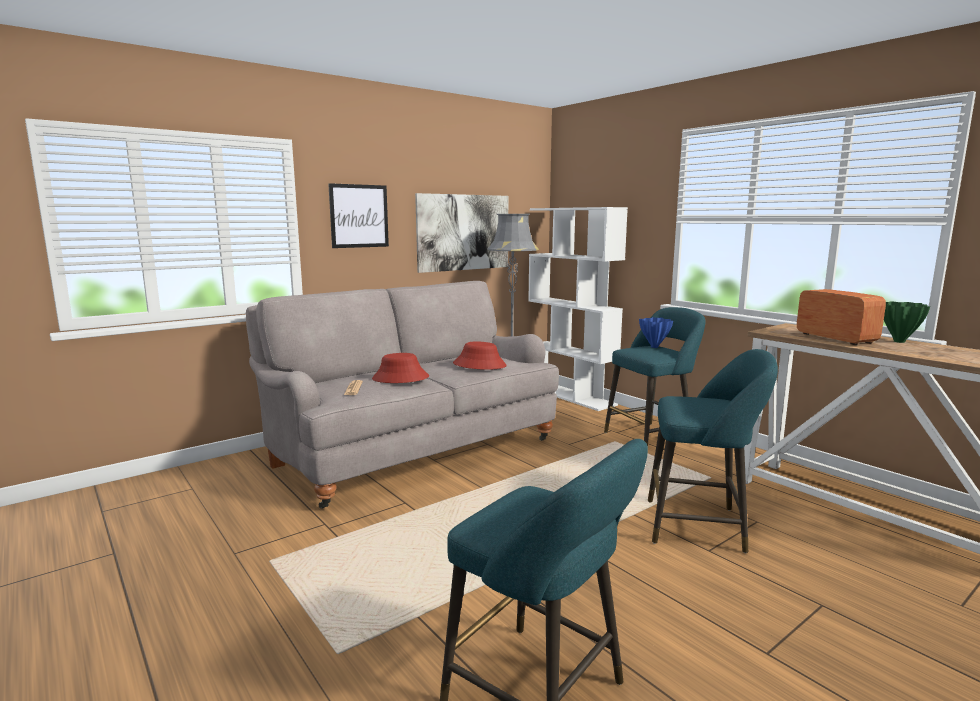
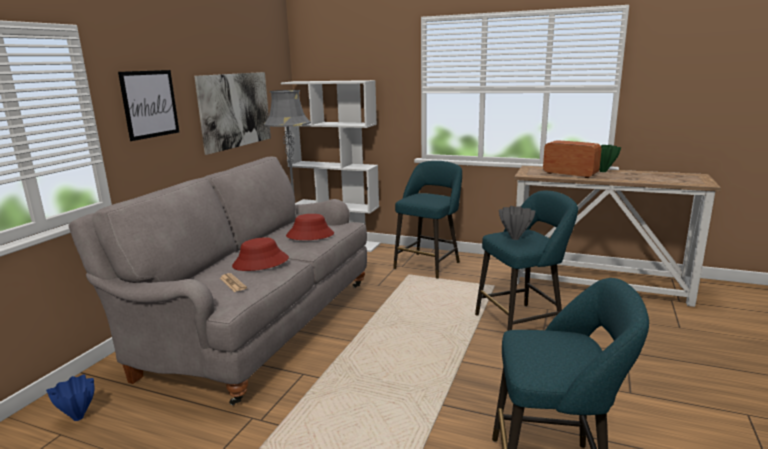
camera: 30 degrees left, 5 degrees up
blue vase [639,317,673,348] -> blue vase moved to [46,375,94,421]
none -> grey vase [499,206,536,240]

